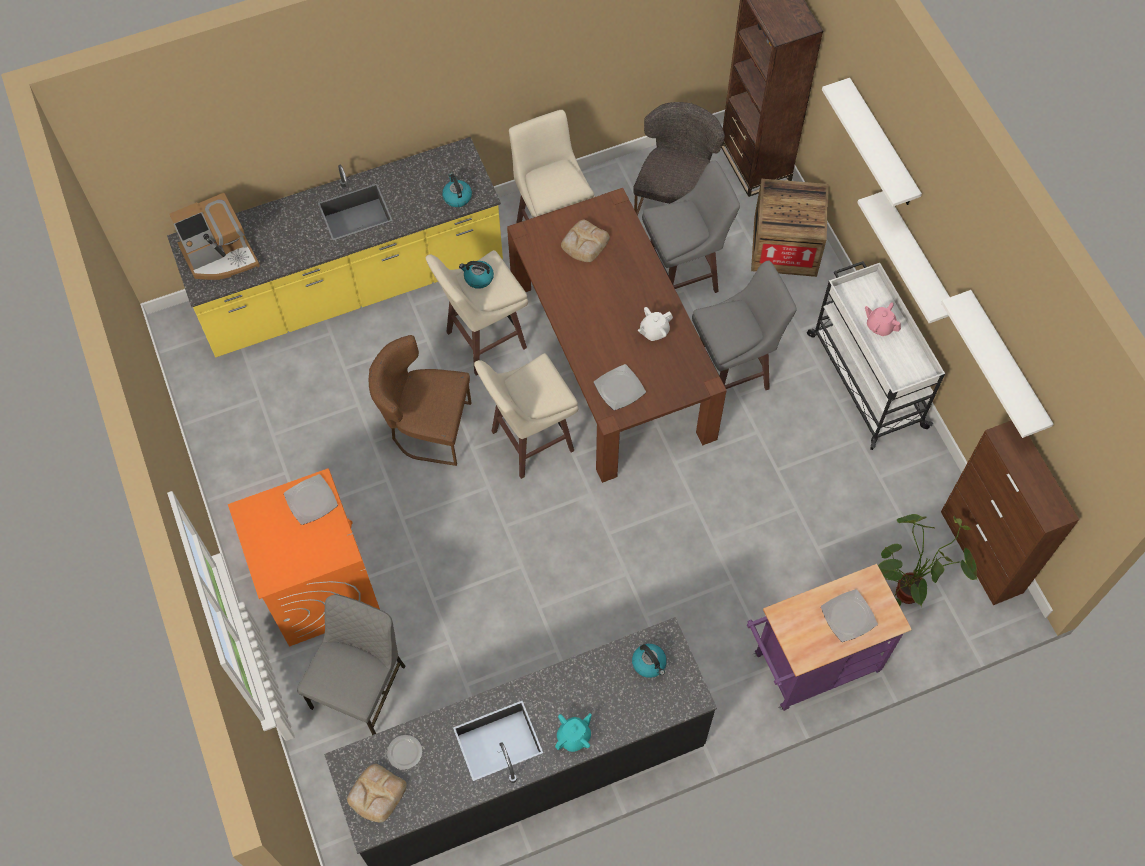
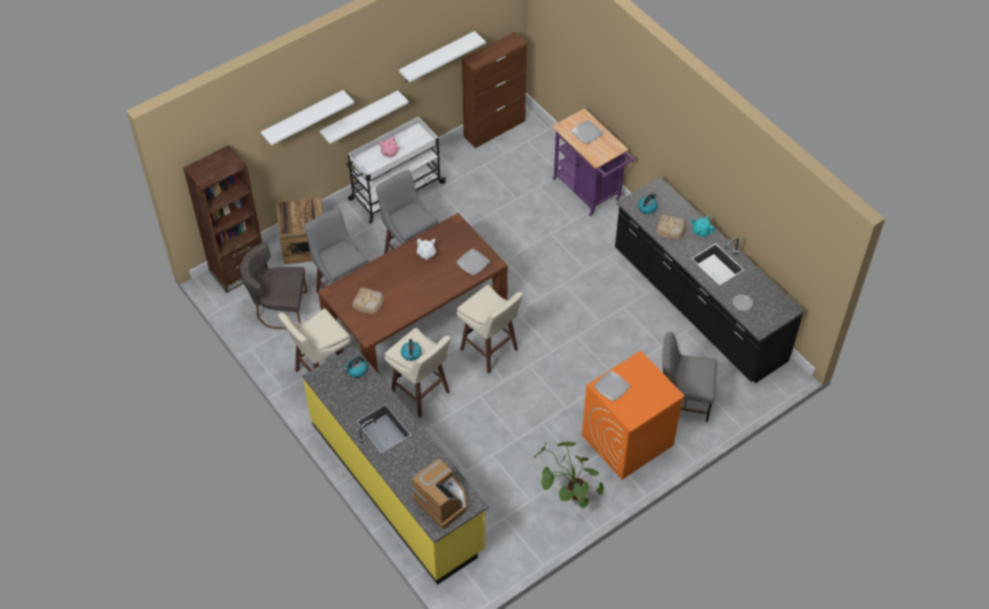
camera: 105 degrees left, 10 degrees down
bread [347,764,407,822] -> bread moved to [656,215,686,240]
brown chair [369,335,471,466] -> none
potted plant [878,514,978,607] -> potted plant moved to [534,441,604,509]

